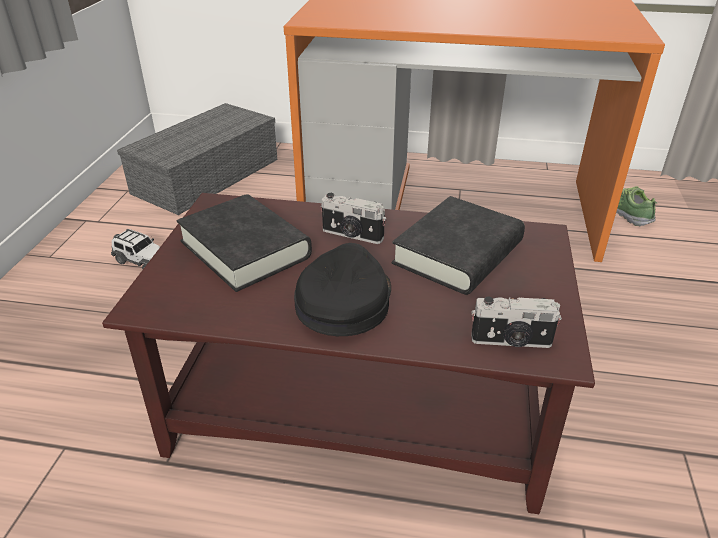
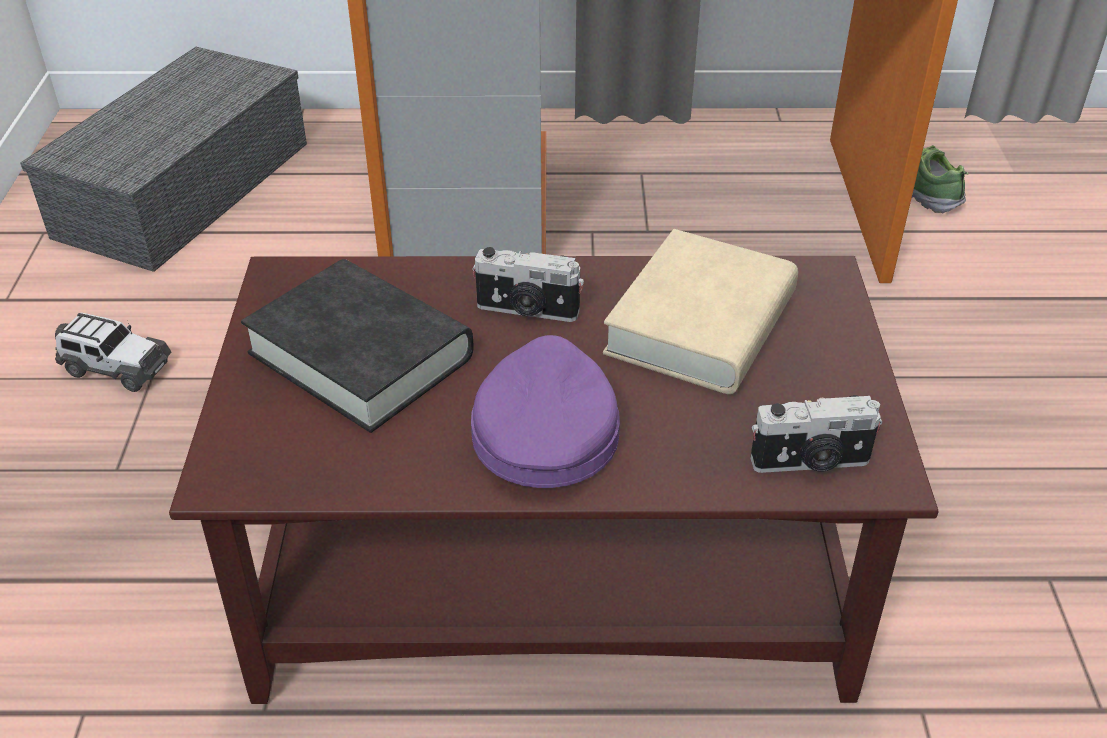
camera: 10 degrees left, 5 degrees up
black cap [294,243,391,336] -> purple cap [471,335,620,488]
black book [392,196,525,295] -> beige book [603,229,798,394]

